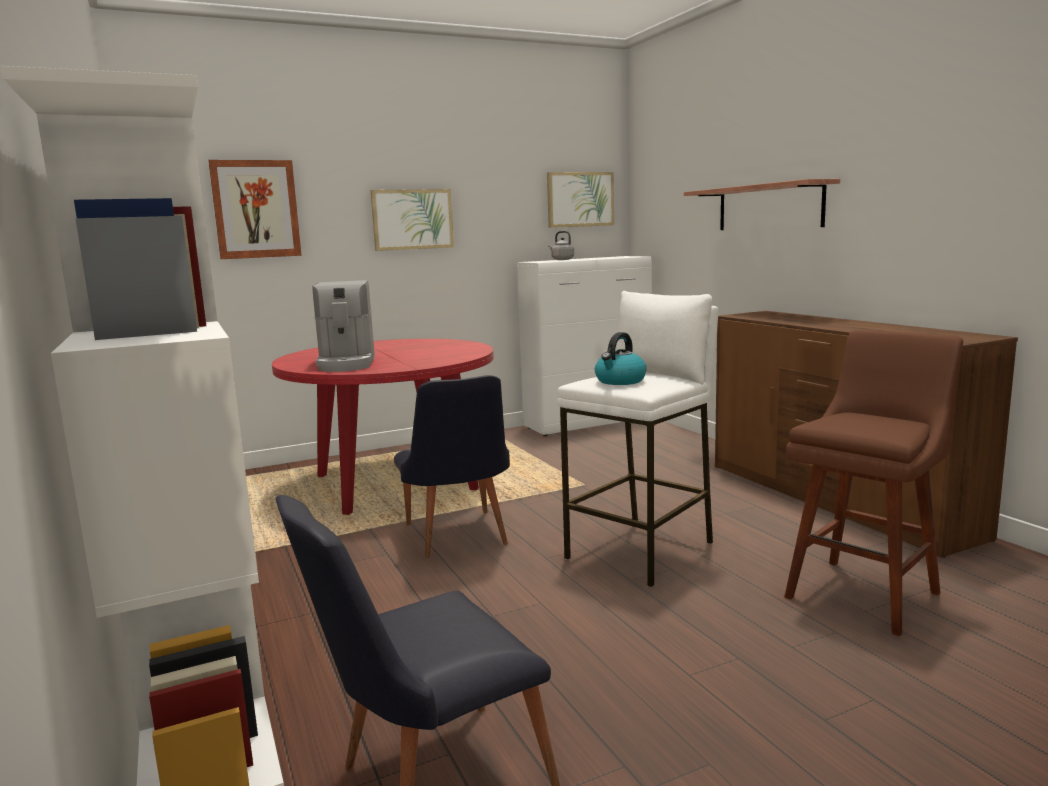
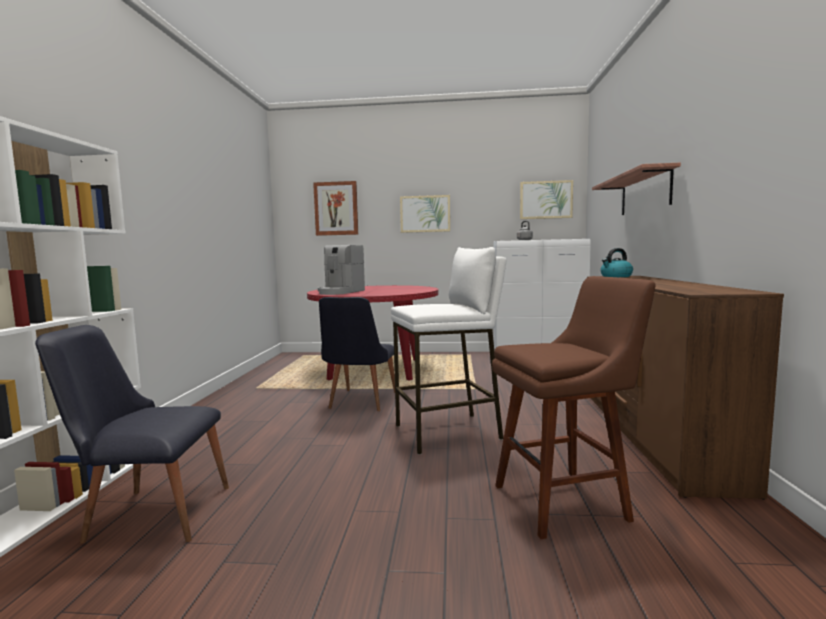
camera: 30 degrees right, 5 degrees down
kettle [595,332,647,385] -> kettle moved to [600,248,633,277]

